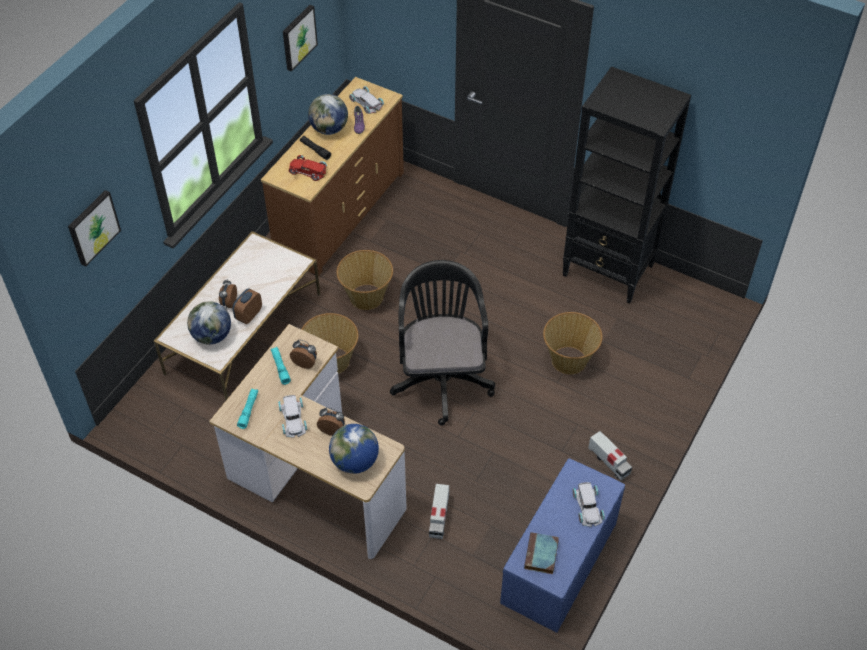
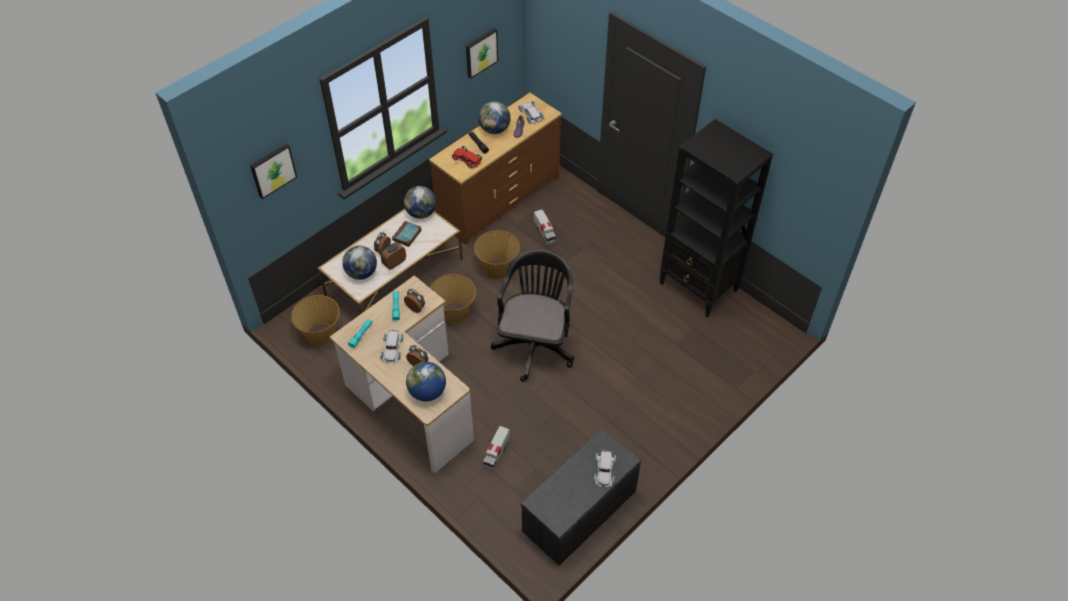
camera: 15 degrees right, 0 degrees up
blue bench [500,458,625,633] -> grey bench [521,429,641,566]
book [524,532,559,574] -> book moved to [392,221,422,247]
basket [543,312,602,374] -> basket moved to [291,295,340,346]
toy truck [588,431,632,481] -> toy truck moved to [534,209,556,245]
none -> globe [404,186,436,219]

